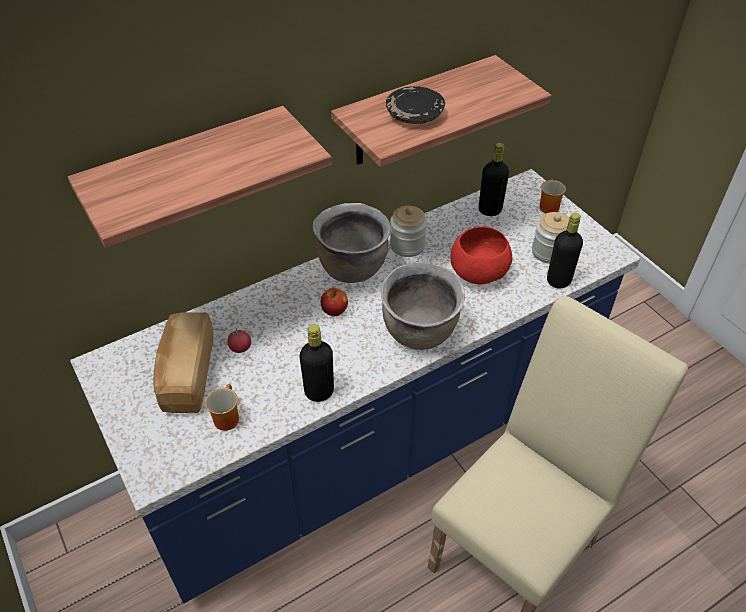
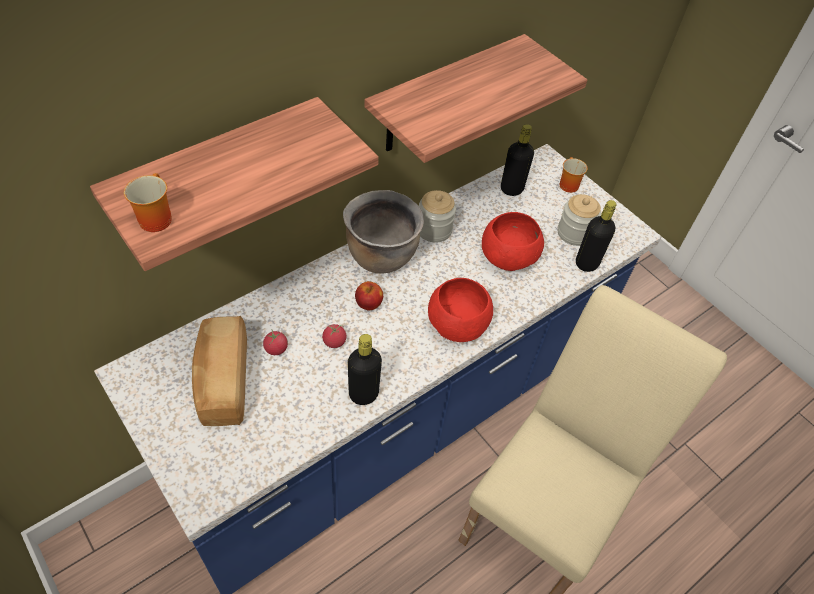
camera: 10 degrees left, 5 degrees up
mug [205,384,239,431] -> mug moved to [124,173,172,232]
brown cooking pot [381,262,465,350] -> red bowl [428,278,493,342]
black plate [386,86,445,124] -> none
none -> tomato [322,324,346,348]

